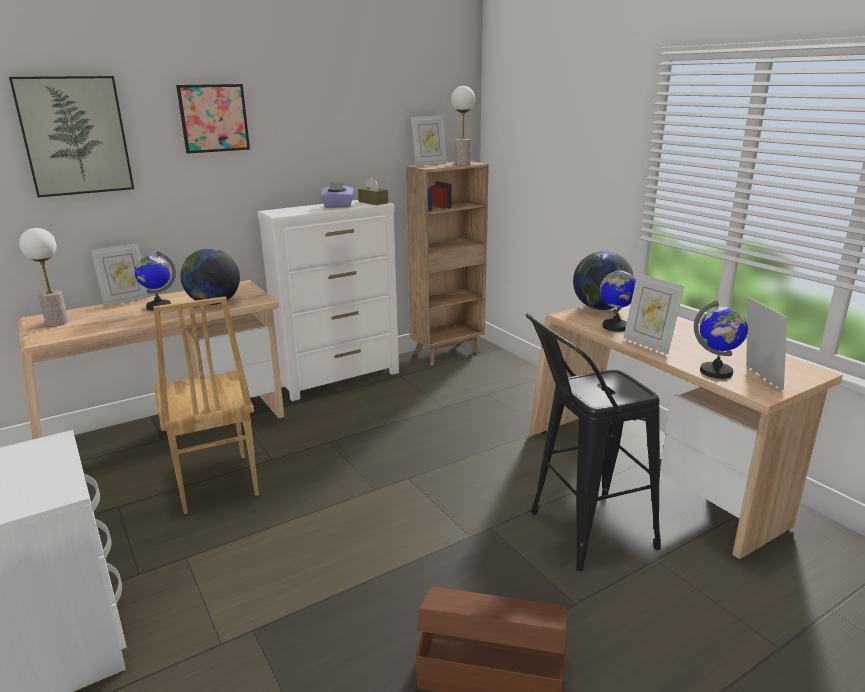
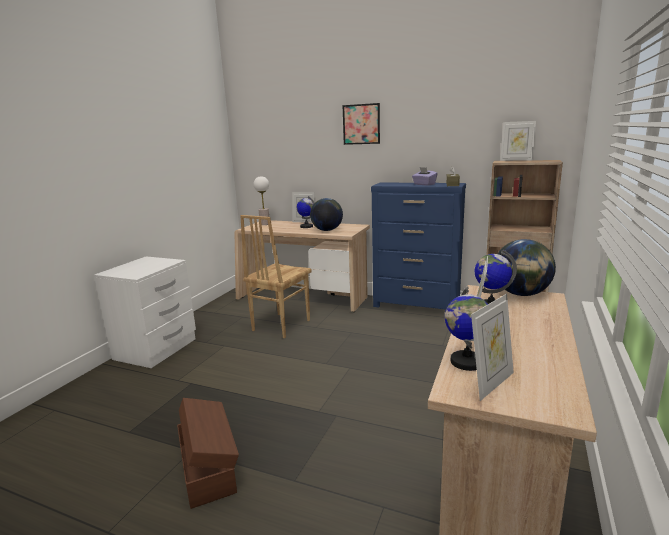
camera: 55 degrees right, 5 degrees down
picture [9,76,134,197] -> none
white dresser [257,200,399,401] -> blue dresser [371,183,466,310]
table lamp [451,86,475,165] -> none
black stool [526,313,661,571] -> none

